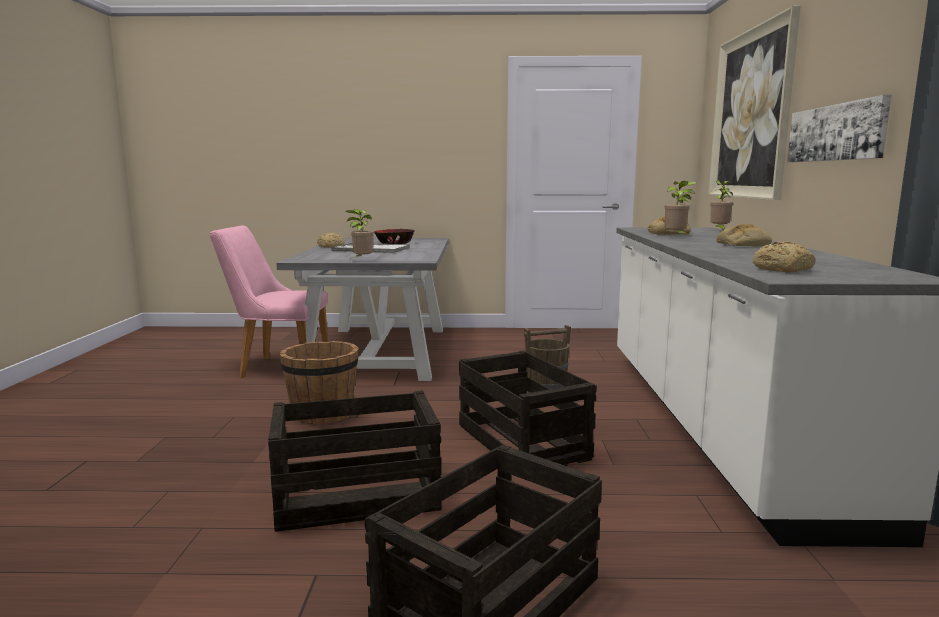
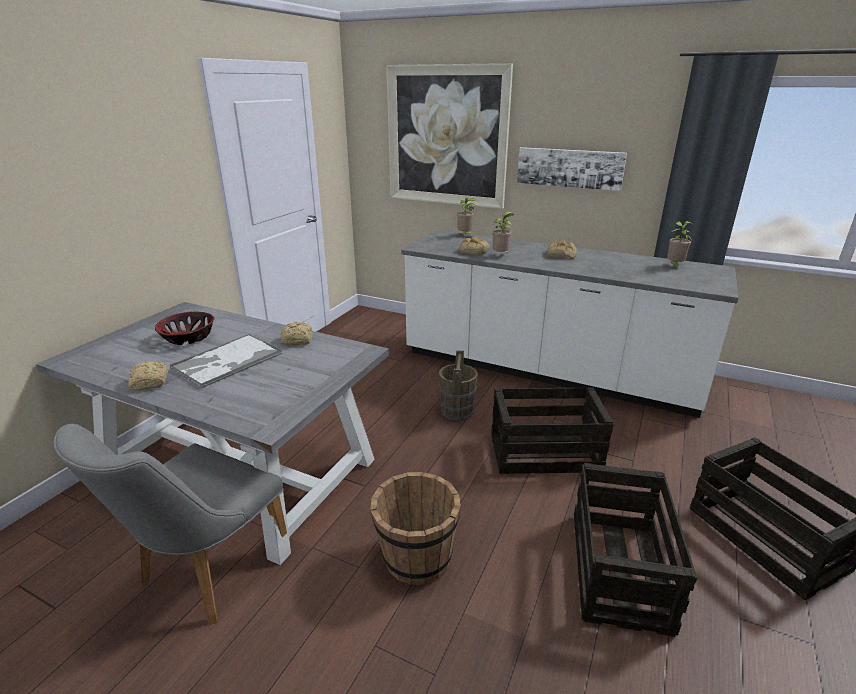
camera: 65 degrees left, 15 degrees up
pink chair [210,225,329,378] -> grey chair [54,424,287,625]
potted plant [345,209,374,258] -> potted plant moved to [667,221,693,269]
bread [753,241,815,273] -> bread moved to [281,322,313,345]

